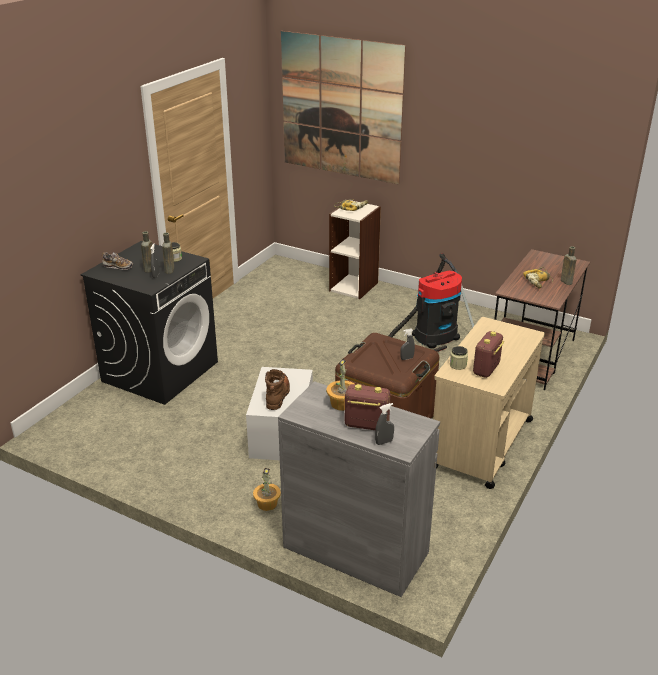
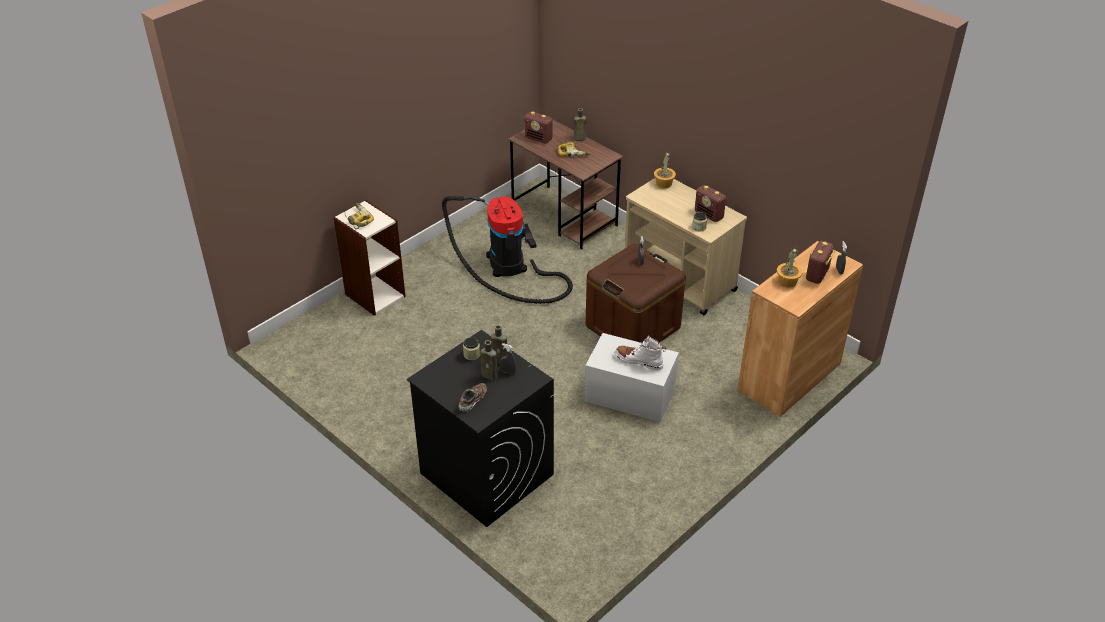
camera: 75 degrees left, 10 degrees up
potted plant [253,468,281,511] -> potted plant moved to [654,151,676,188]
brown boot [265,369,290,410] -> white boot [614,335,667,371]
grey cabinet [278,381,440,597] -> brown cabinet [737,241,863,417]
picture [281,31,406,184] -> none
none -> radio [524,111,552,144]

